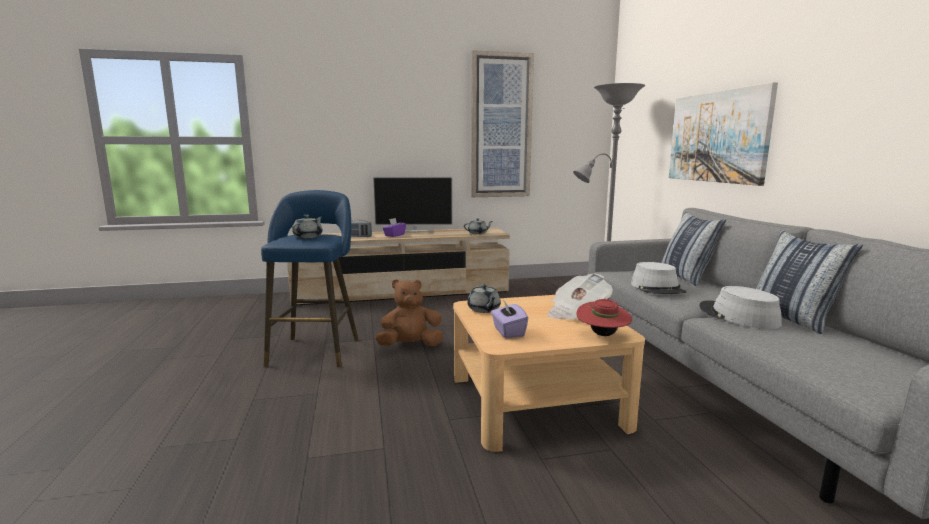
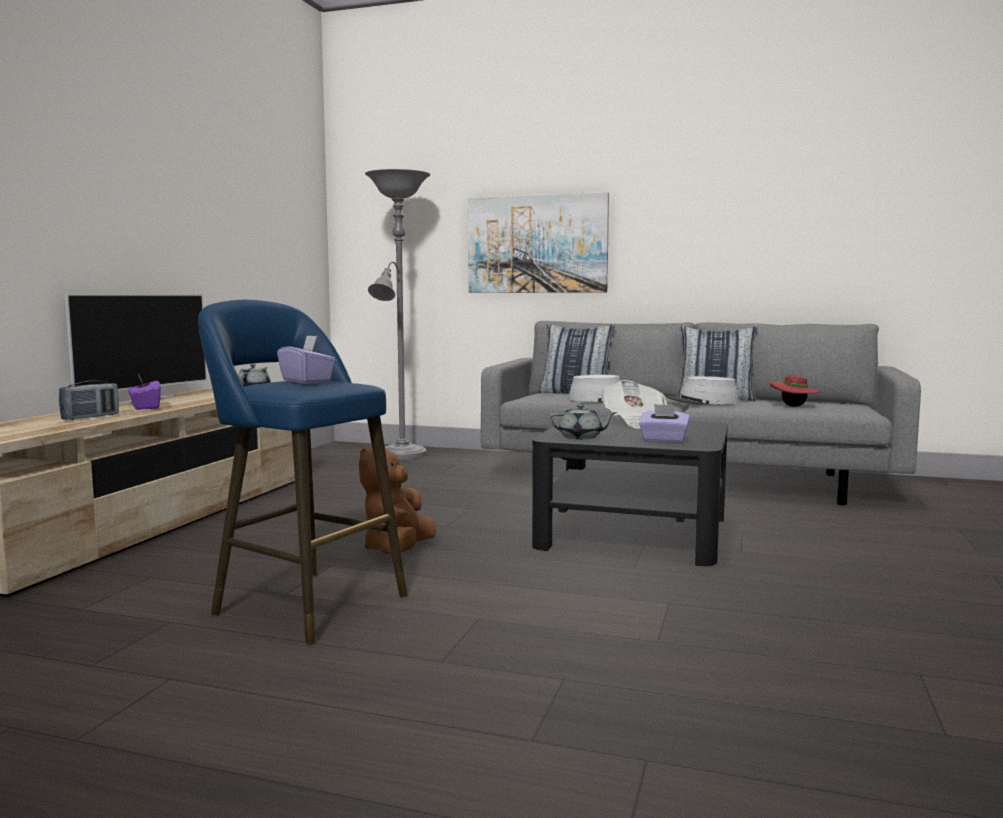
camera: 60 degrees left, 5 degrees down
grey teapot [292,215,323,238] -> purple tissue box [277,335,337,384]
beige coffee table [453,295,645,452] -> black coffee table [532,417,728,566]
picture [471,50,534,197] -> none
red hat [576,299,632,336] -> red hat moved to [770,375,819,407]

